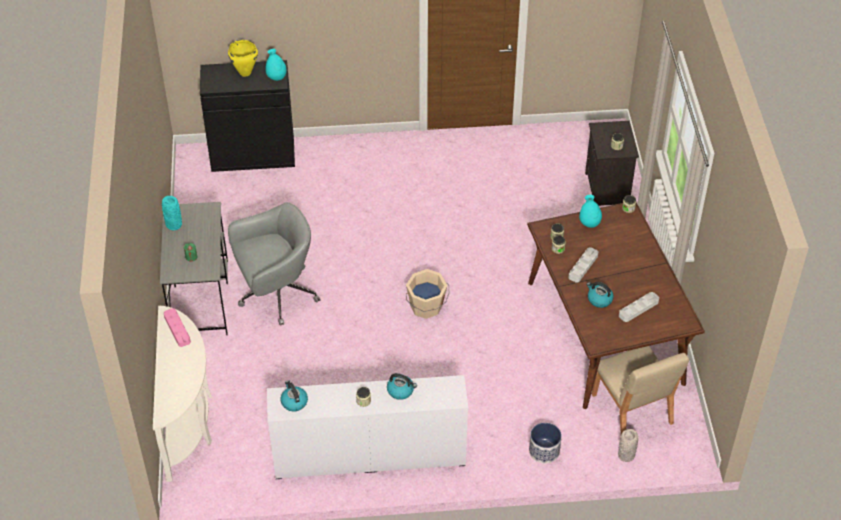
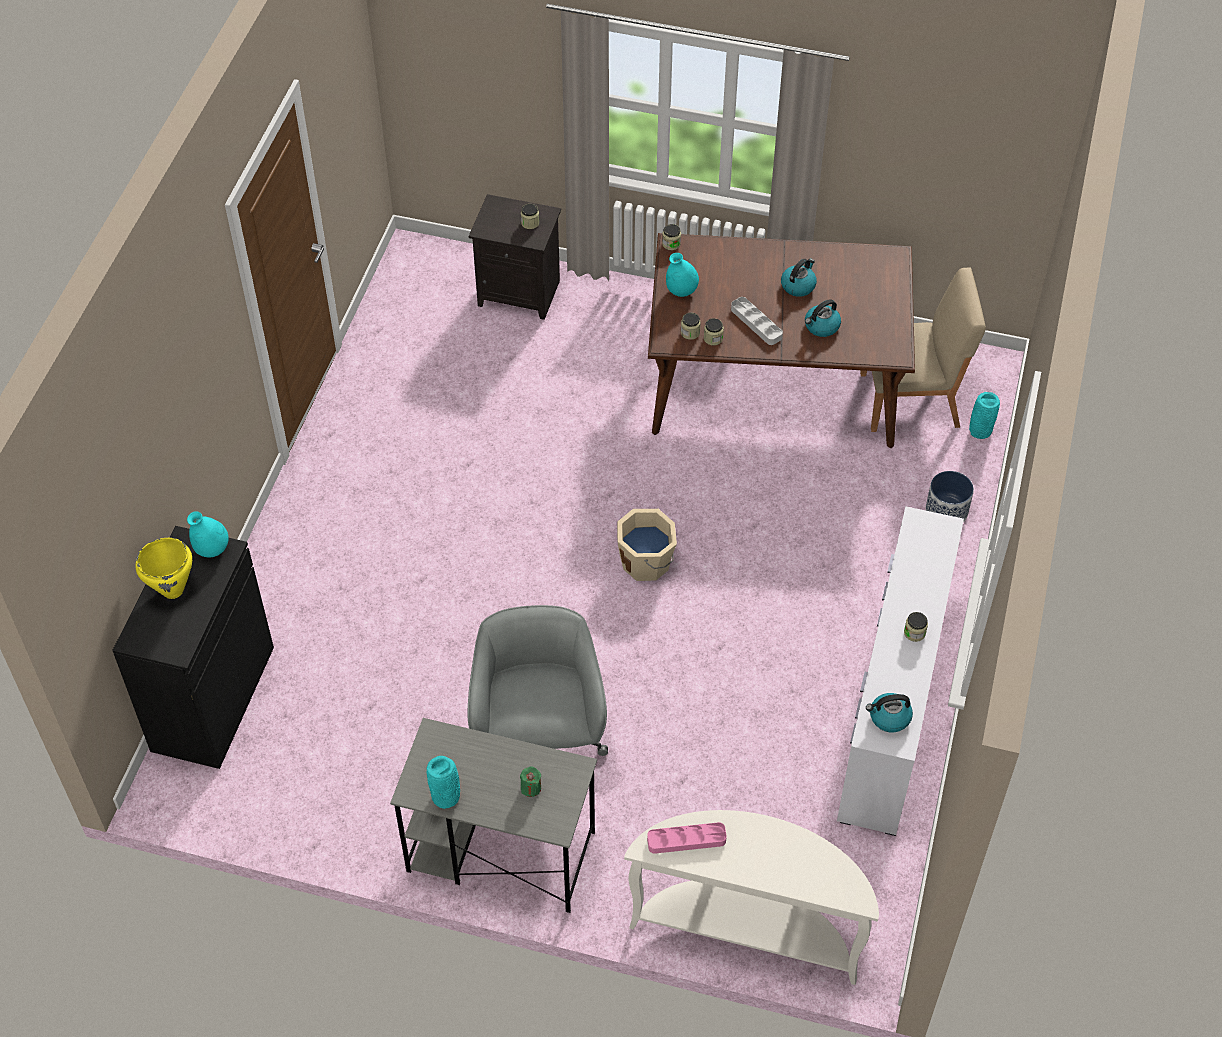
camera: 70 degrees left, 5 degrees up
kettle [387,373,417,400] -> kettle moved to [781,258,817,297]
grey vase [618,429,638,462] -> turquoise vase [969,392,1000,439]
grey tray [619,292,659,322] -> none

